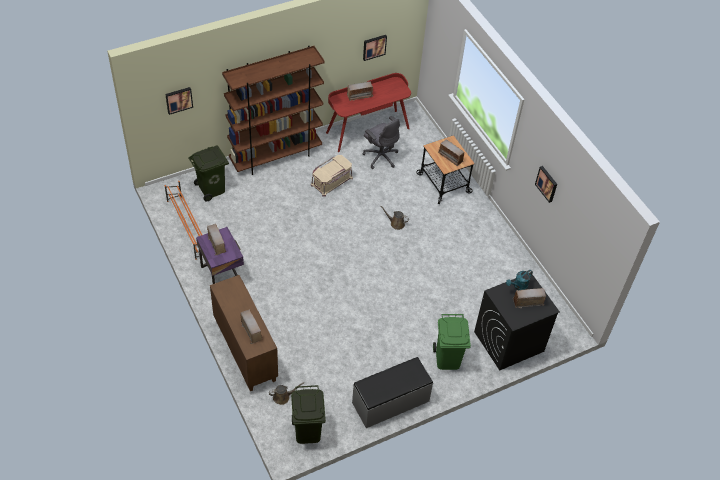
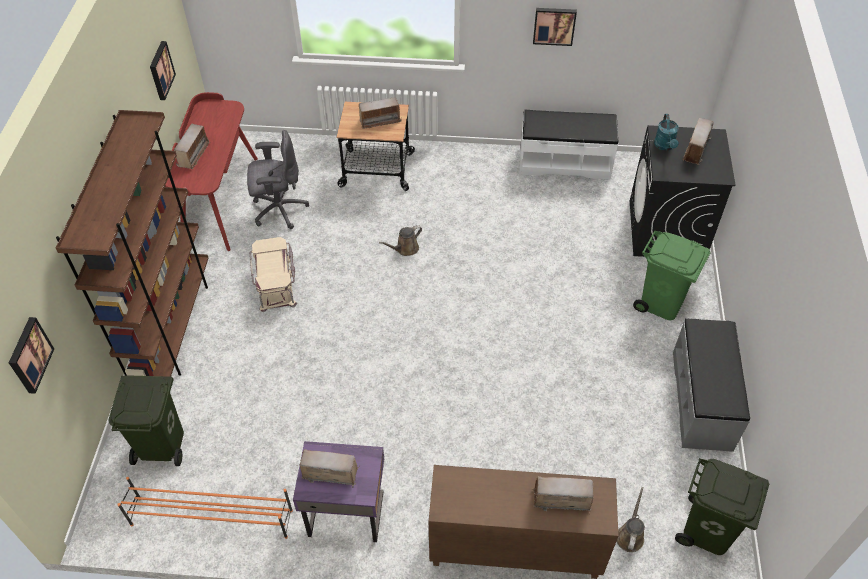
camera: 55 degrees left, 0 degrees up
none -> white bench [519,110,619,180]

